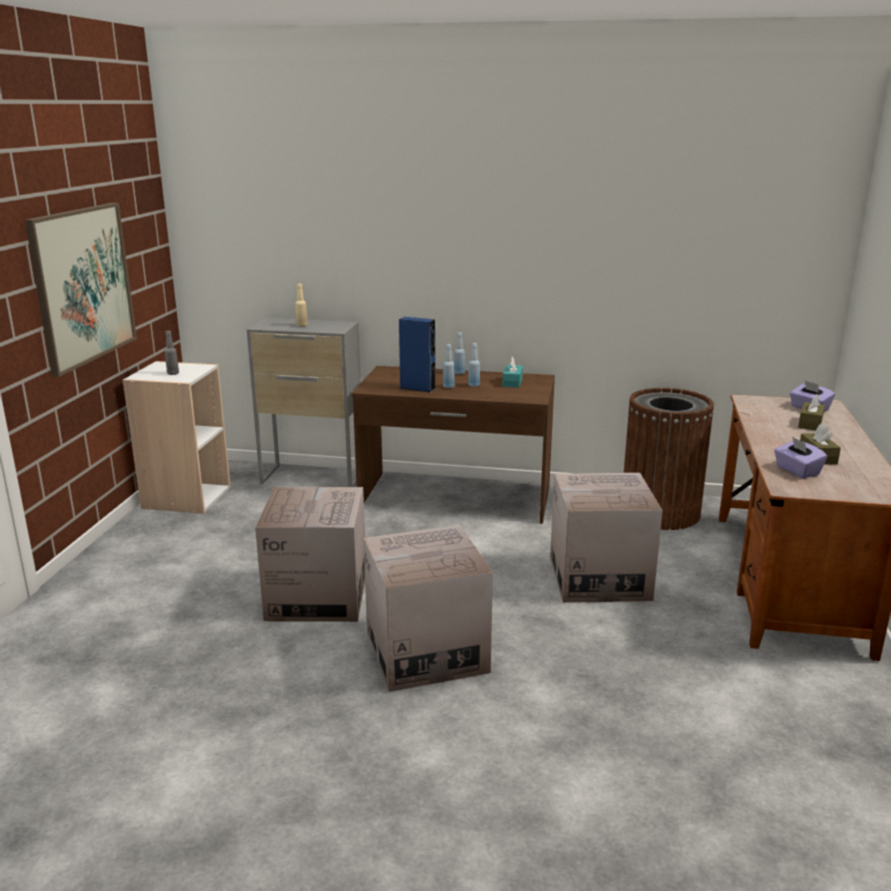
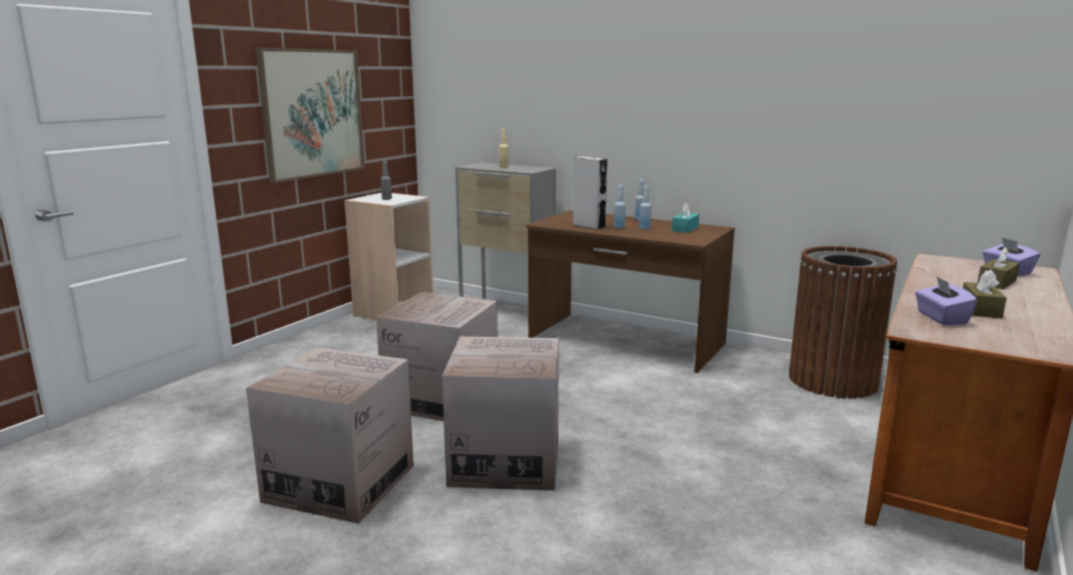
camera: 20 degrees right, 5 degrees down
blue speaker [399,317,436,392] -> grey speaker [573,157,607,230]
cardboard box [550,473,663,603] -> cardboard box moved to [246,347,414,524]

